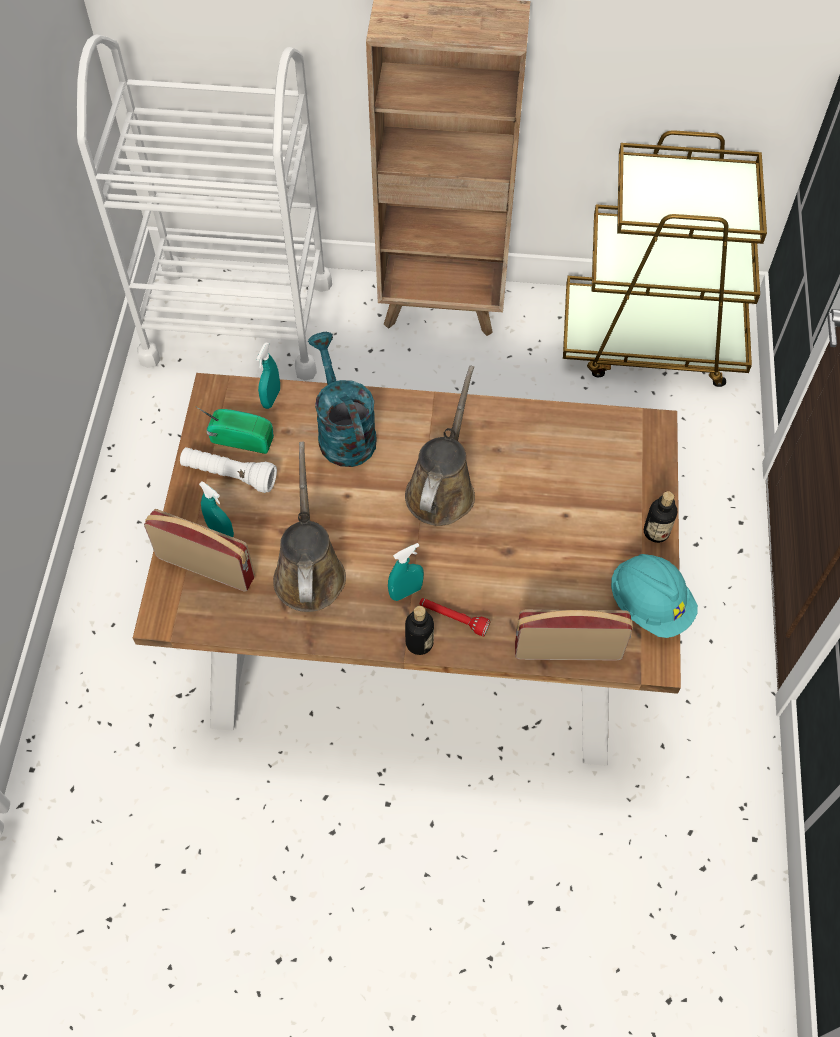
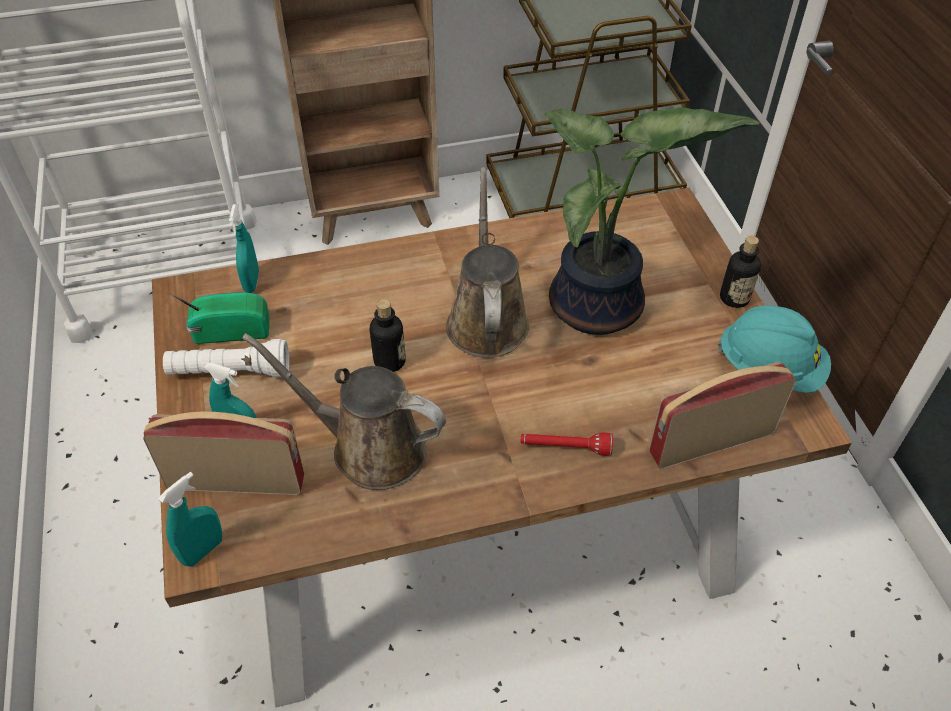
camera: 20 degrees left, 10 degrees down
brown watering can [273,442,346,612] -> brown watering can turned 45 degrees counterclockwise [242,333,446,490]
turquoise watering can [308,332,377,467] -> none
turquoise spray bottle [388,543,424,601] -> turquoise spray bottle moved to [158,472,222,567]
bottle [405,606,434,655] -> bottle moved to [370,299,406,372]
none -> potted plant [544,107,760,335]

